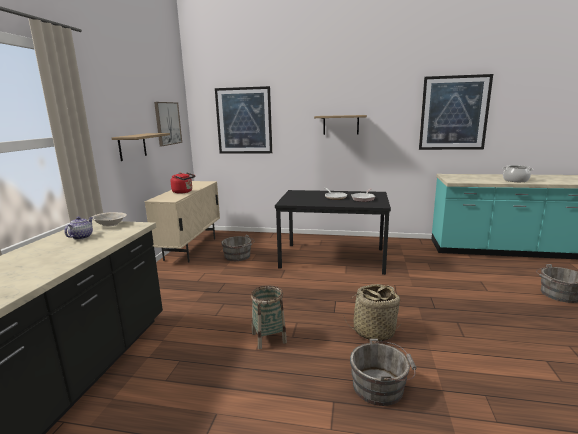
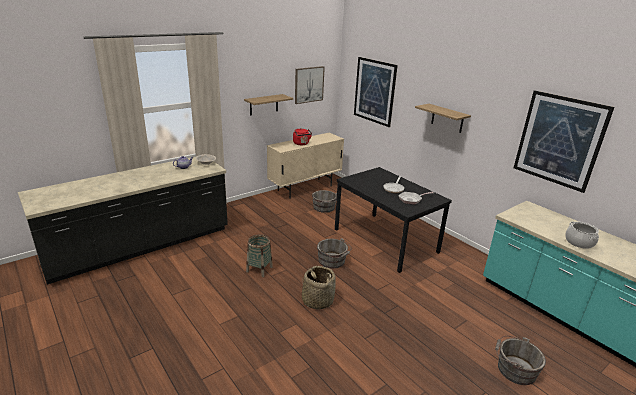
camera: 40 degrees right, 10 degrees up
grey bucket [350,339,417,406] -> grey bucket moved to [317,238,351,268]

